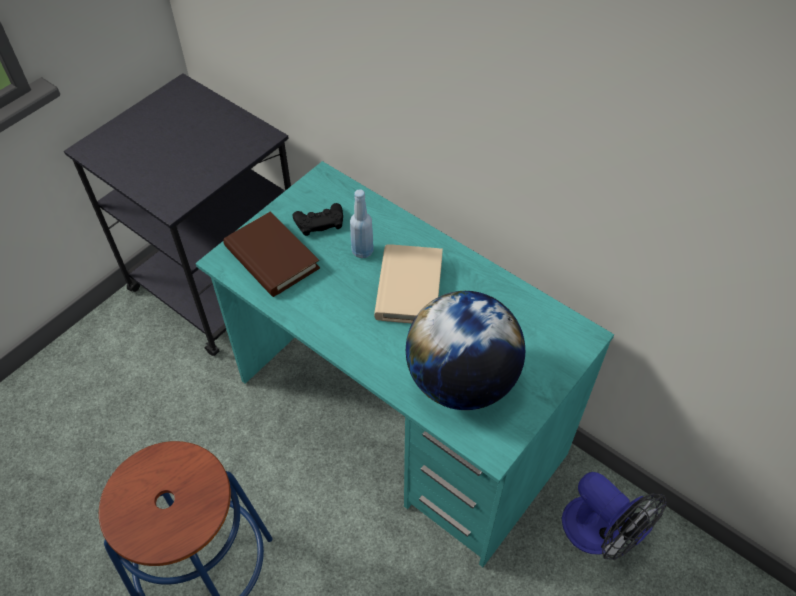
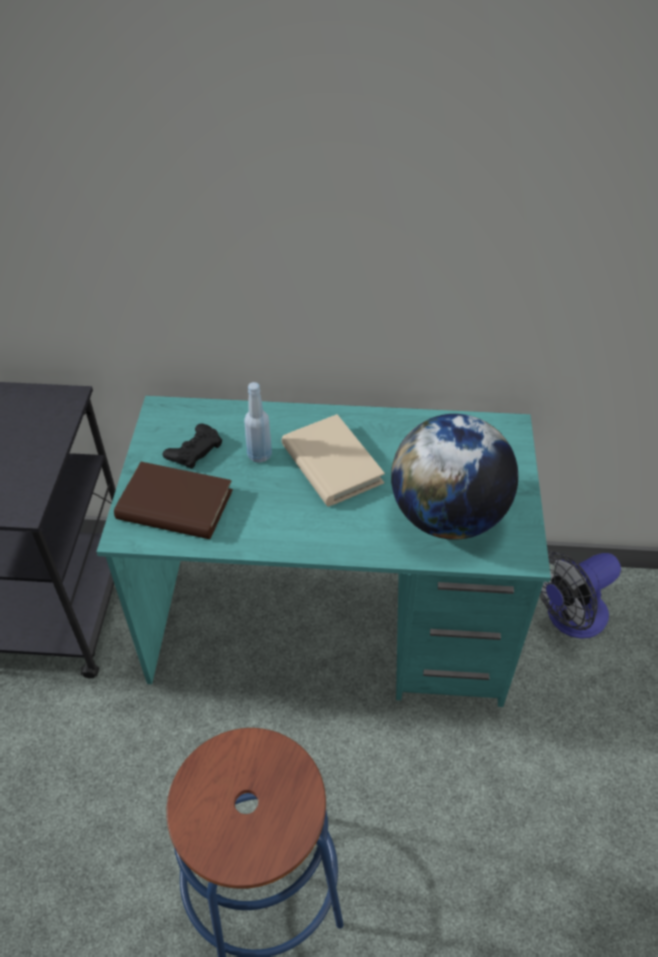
camera: 35 degrees left, 5 degrees down
fan [561,472,666,560] -> fan turned 135 degrees clockwise [540,550,621,639]

